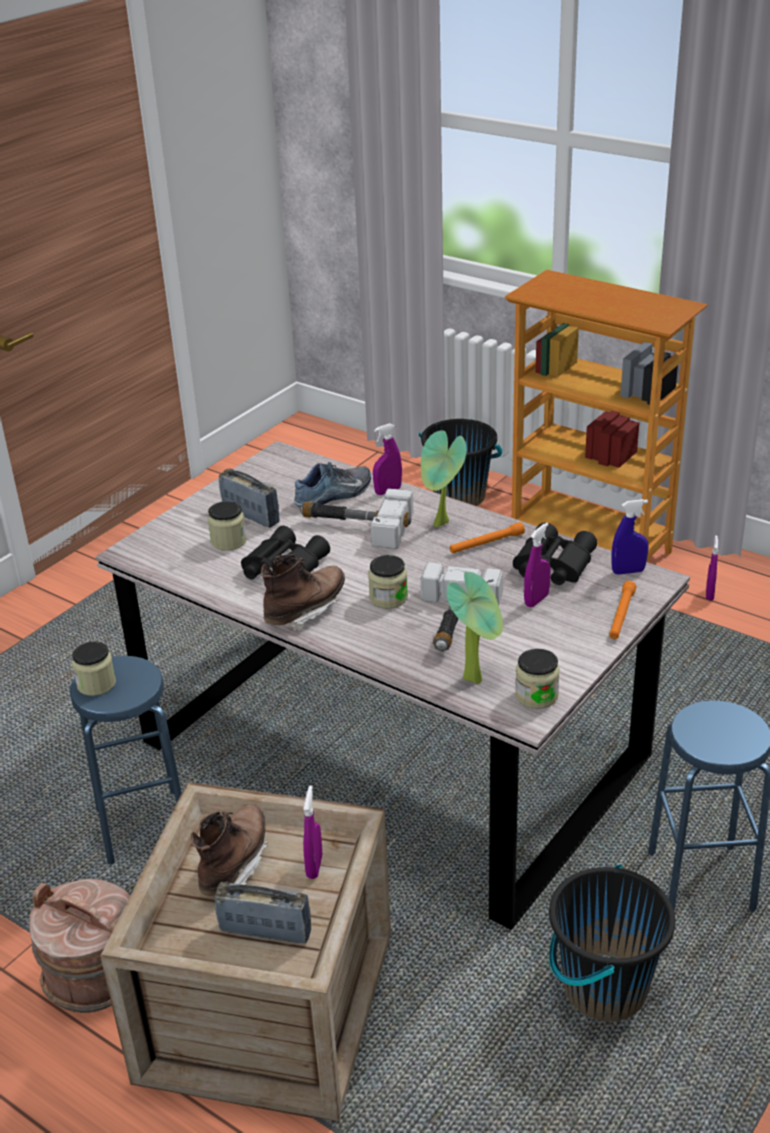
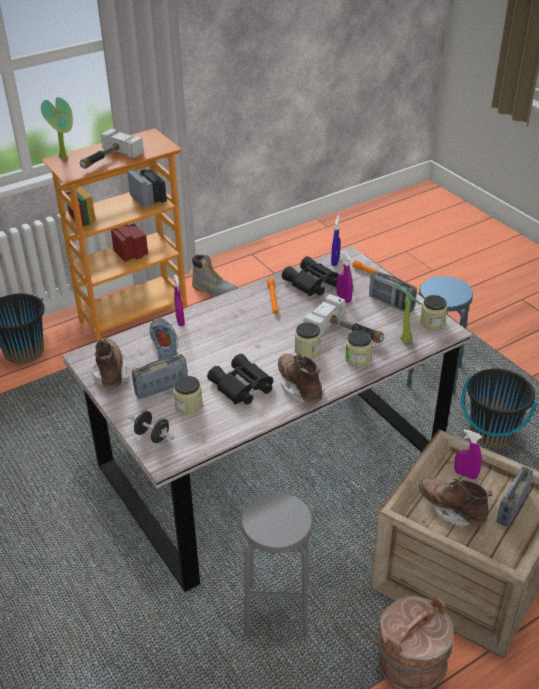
camera: 70 degrees left, 5 degrees up
blue stool [70,656,182,865] -> grey stool [241,493,312,638]
jar [72,641,116,696] -> jar moved to [345,330,373,367]
hammer [300,488,413,549] -> hammer moved to [80,128,144,169]
potted plant [421,430,467,527] -> potted plant moved to [41,97,73,160]
purple spray bottle [706,535,718,601] -> grey boot [192,254,238,298]
none -> brown boot [91,338,129,389]
none -> black dumbbell [128,411,174,443]
none -> radio [369,271,417,313]

